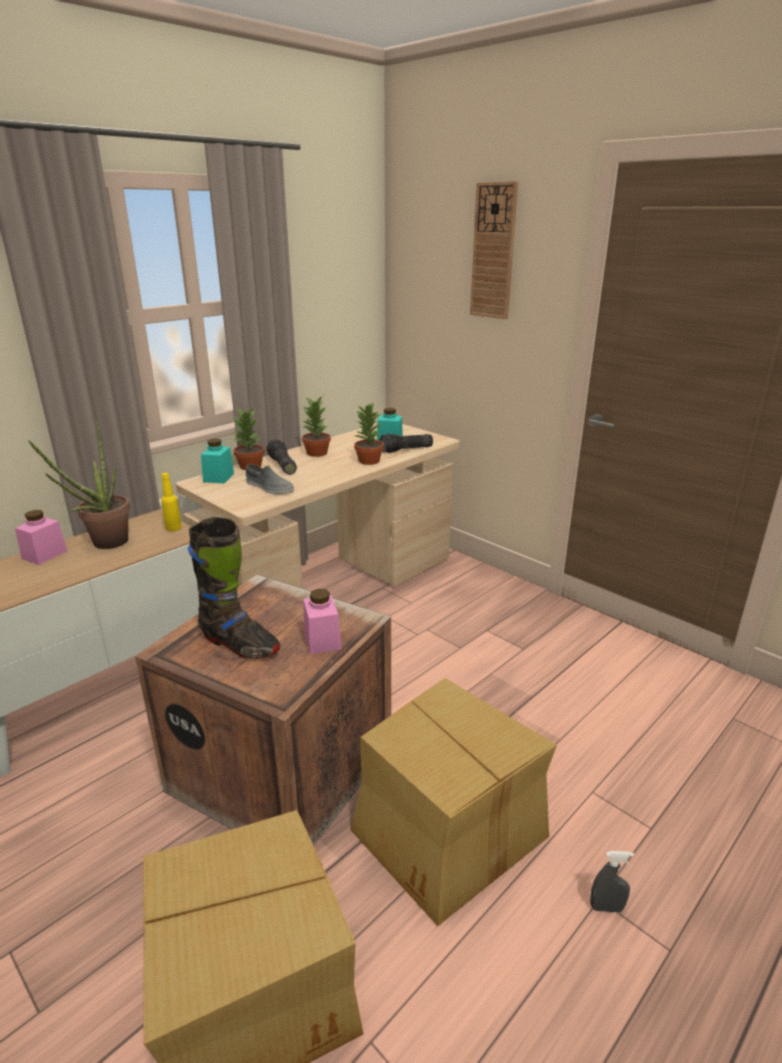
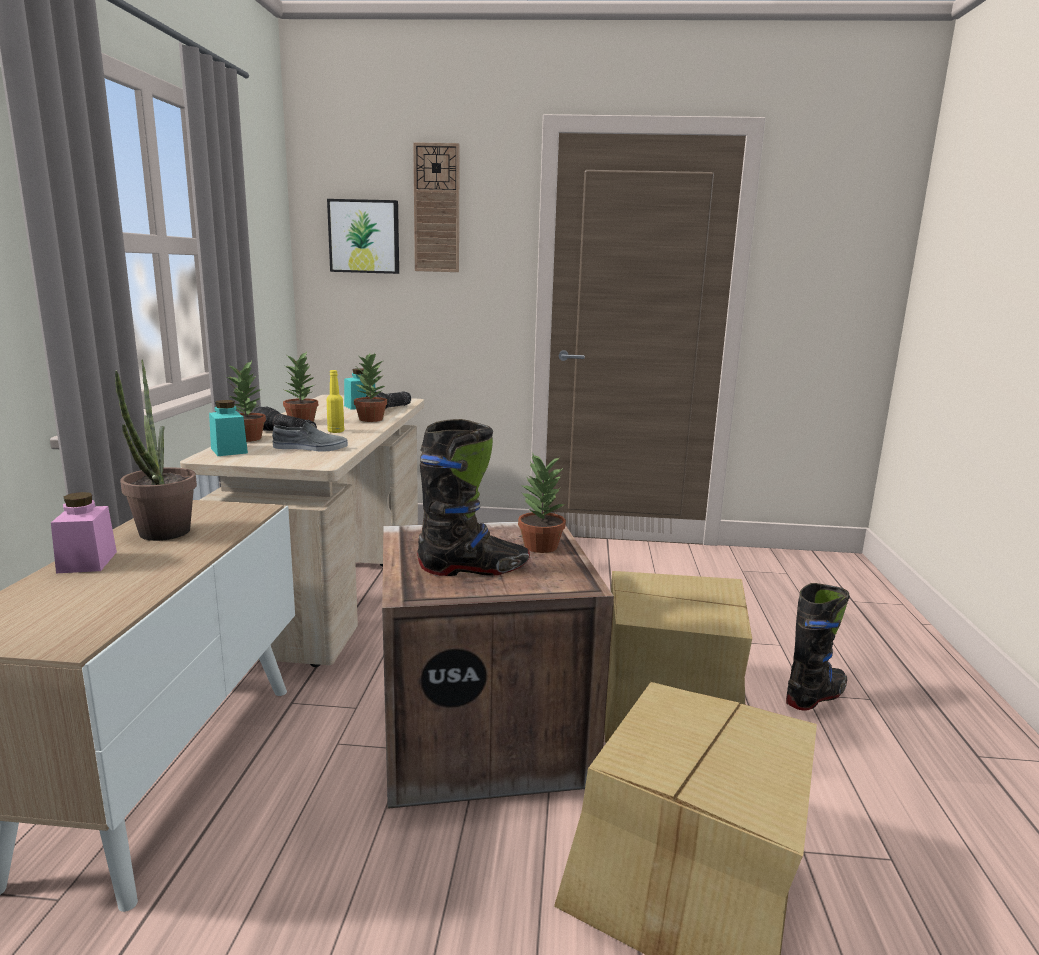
camera: 40 degrees left, 10 degrees down
yellow bottle [161,473,182,531] -> yellow bottle moved to [327,370,344,433]
pink jar [303,589,341,654] -> potted plant [518,454,566,553]
grey spray bottle [590,851,634,912] -> black boot [786,583,850,711]
none -> picture [327,199,399,274]

